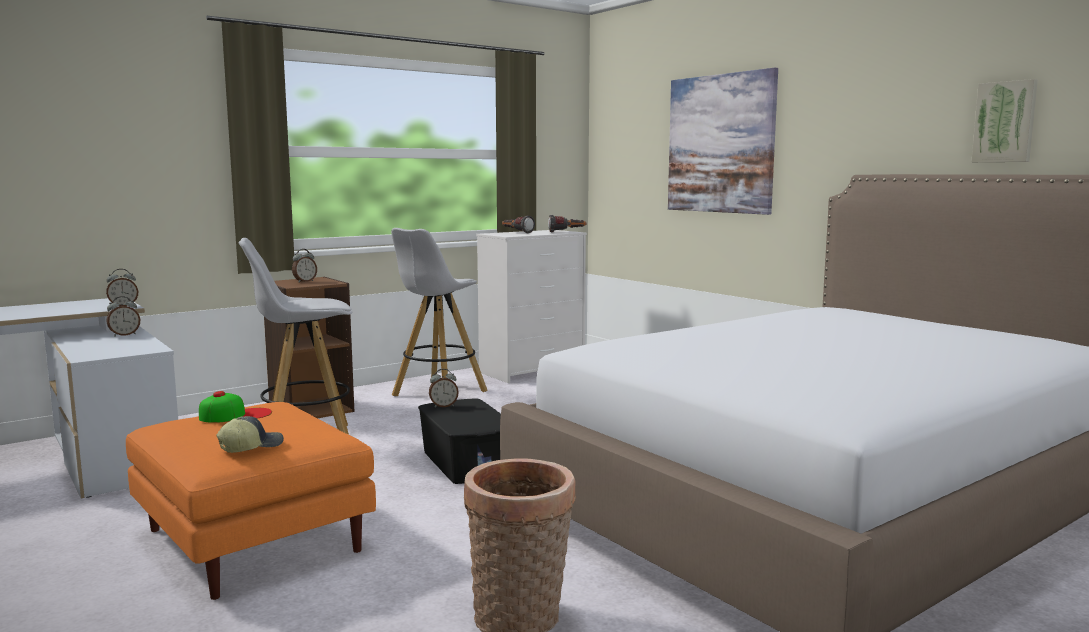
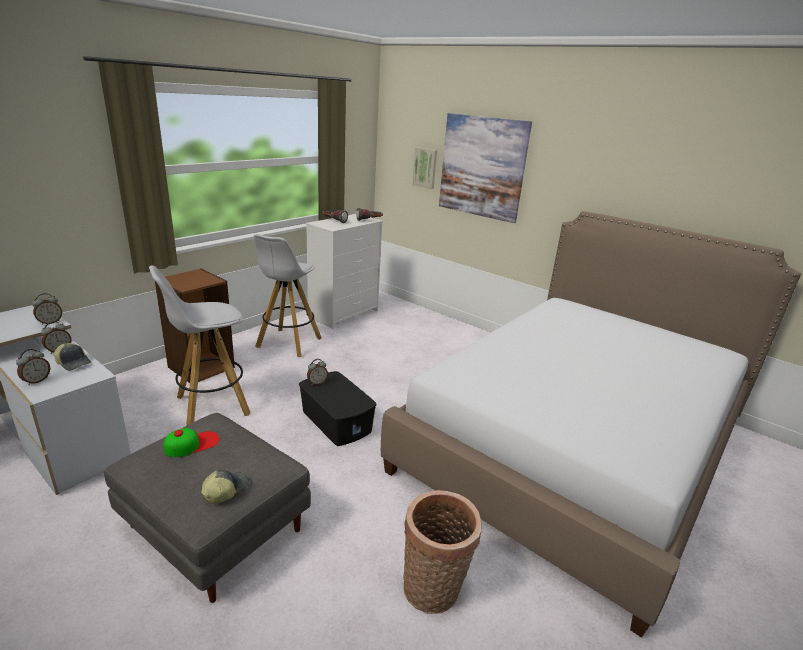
camera: 15 degrees left, 15 degrees up
orange ottoman [126,402,376,600] -> grey ottoman [104,413,311,603]
alarm clock [292,249,317,282] -> alarm clock moved to [16,349,50,385]
picture [971,79,1038,162] -> picture moved to [412,147,437,189]
none -> cap [54,343,91,371]

